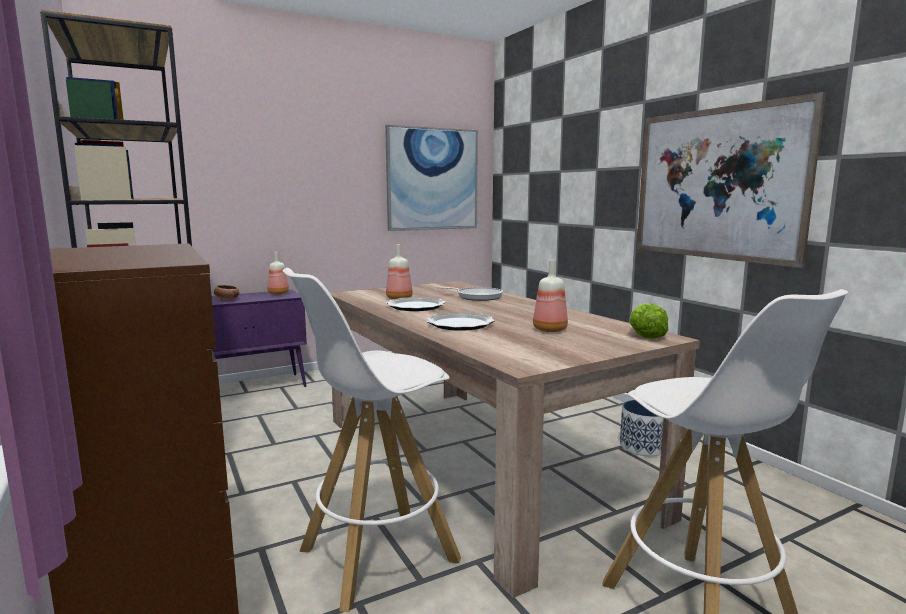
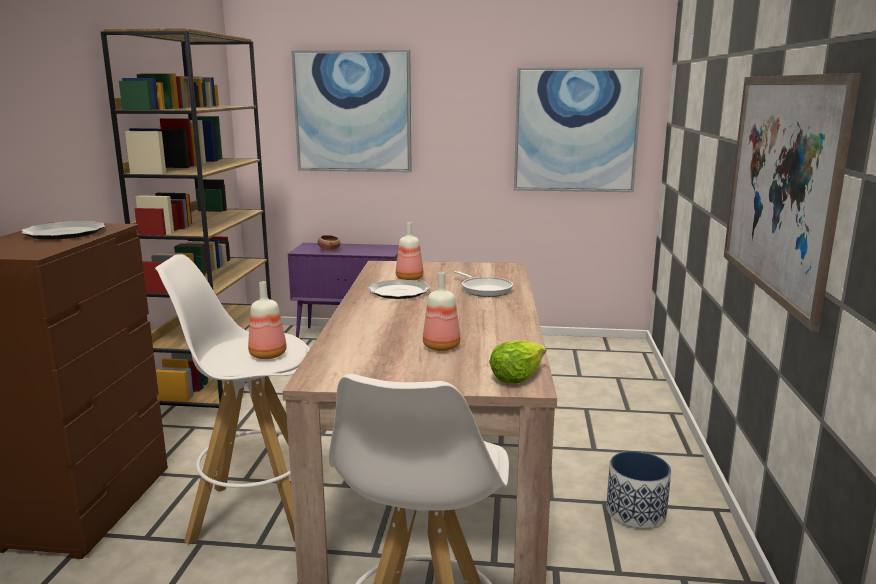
camera: 35 degrees right, 5 degrees up
bottle [268,252,289,294] -> bottle moved to [248,281,287,359]
plate [427,312,495,331] -> plate moved to [21,221,105,240]
none -> picture [291,50,412,172]

